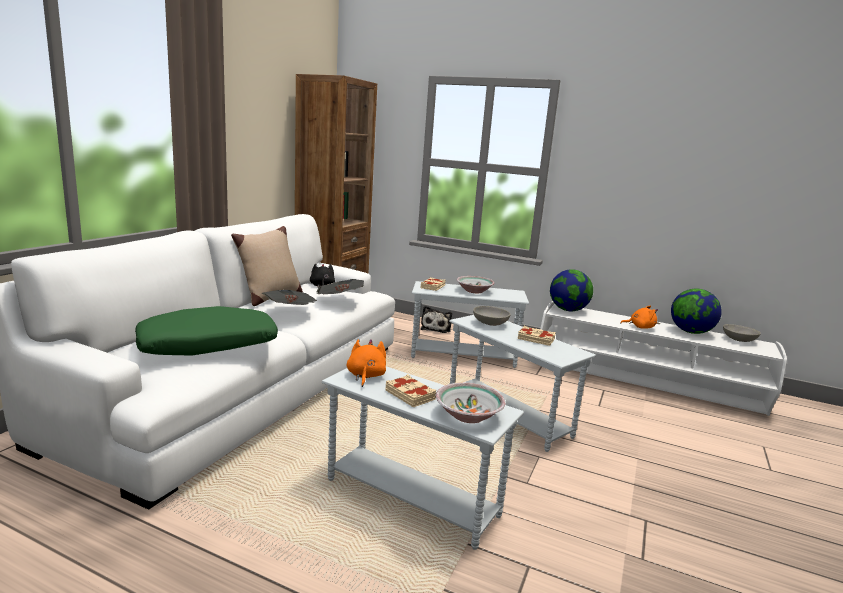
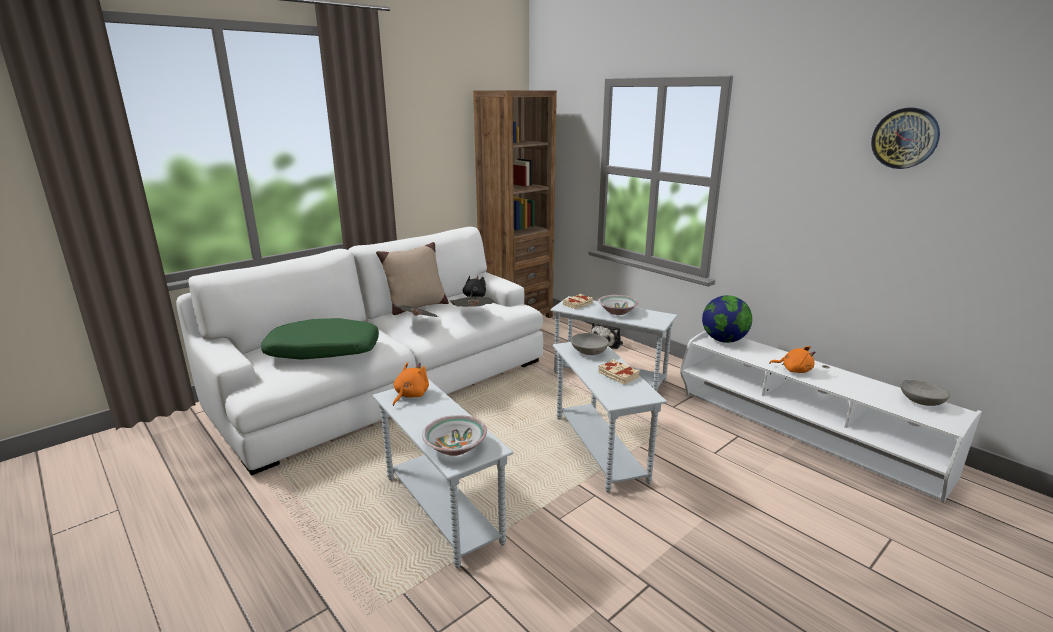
camera: 25 degrees right, 5 degrees up
beige book [385,374,436,407] -> none
globe [671,289,722,334] -> none
none -> wall clock [871,108,940,169]

